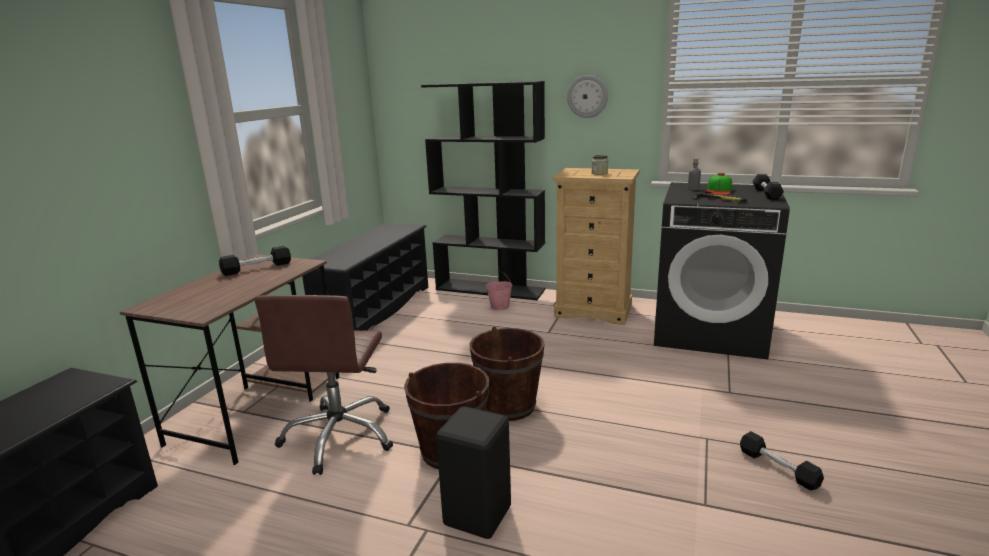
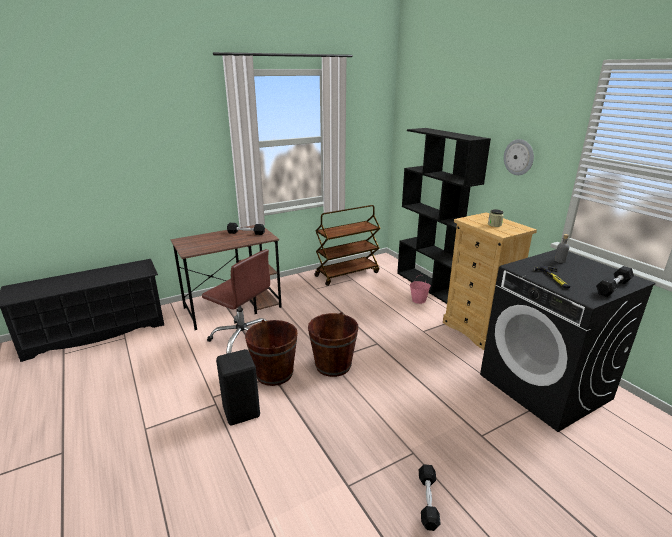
camera: 40 degrees right, 5 degrees up
brown office chair [254,295,393,475] -> brown office chair turned 105 degrees counterclockwise [202,249,270,354]
black shoe rack [302,223,428,331] -> brown cart [314,205,381,286]
cap [704,173,732,195] -> none

